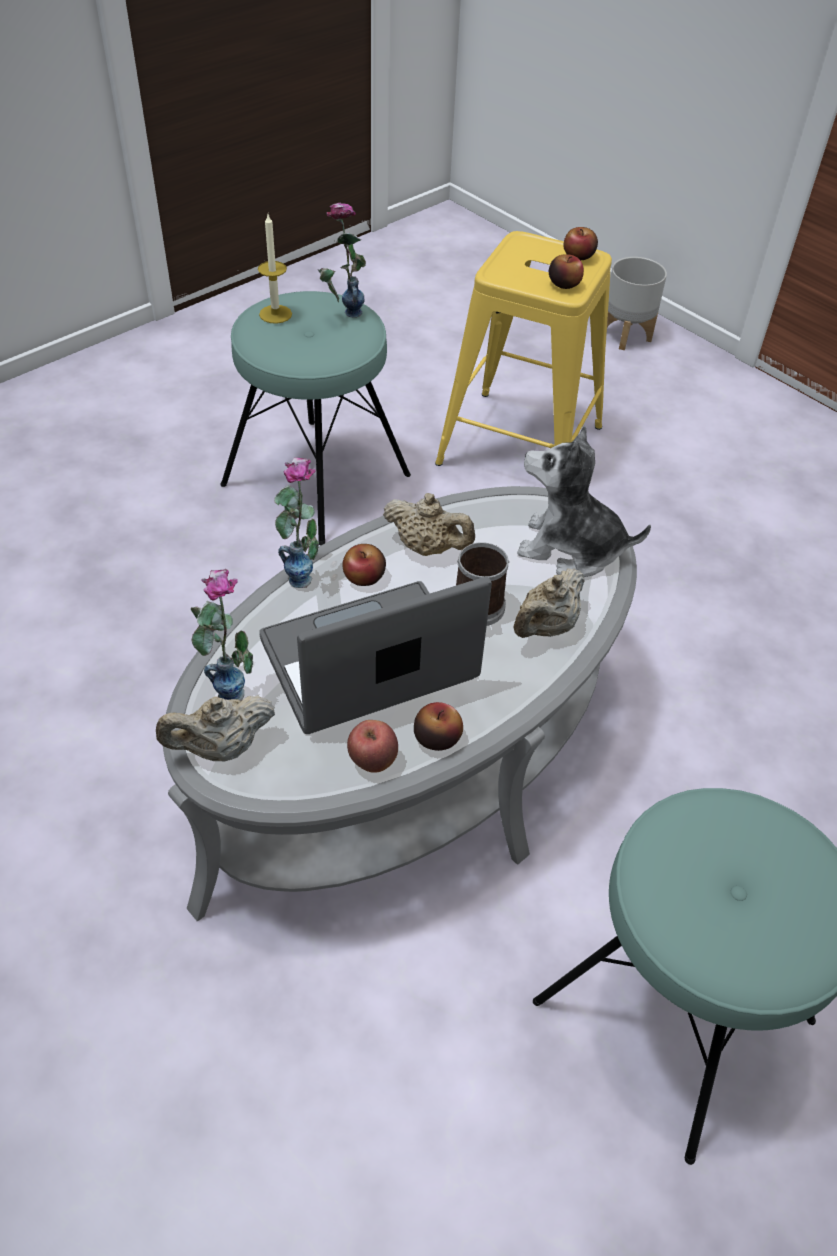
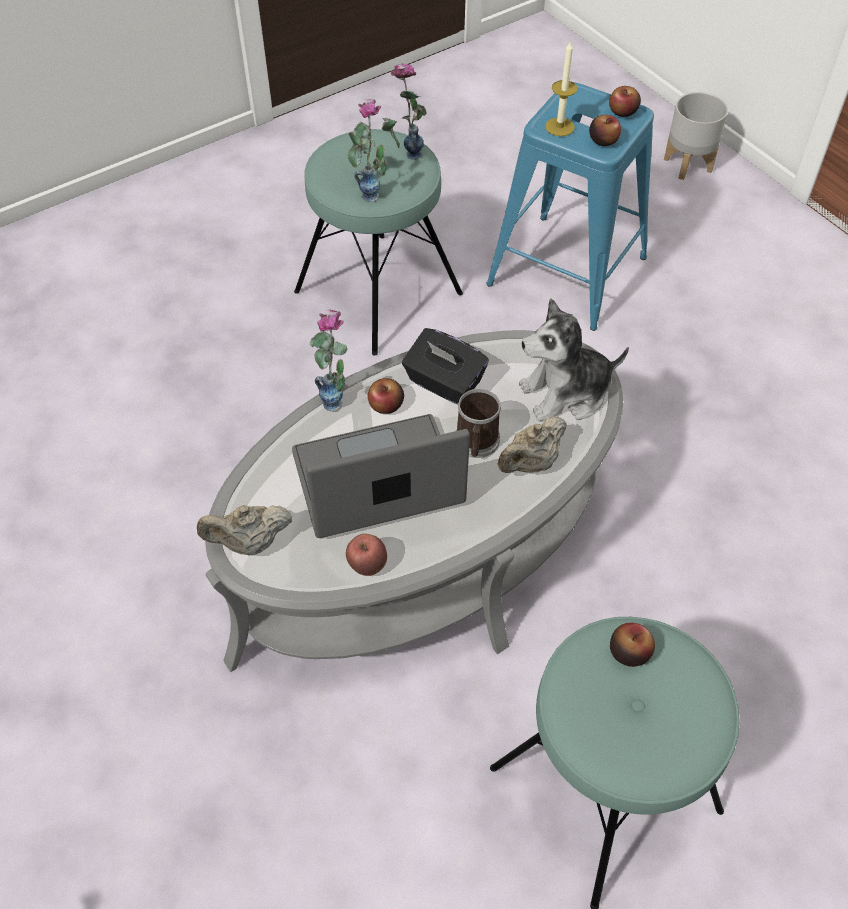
camera: 10 degrees right, 5 degrees up
vase [191,569,253,701] -> vase moved to [348,99,387,202]
candle [258,214,292,324] -> candle moved to [545,40,578,136]
beige teapot [383,493,475,556] -> black tissue box [402,328,489,404]
apple [414,702,463,751] -> apple moved to [610,623,655,667]
yellow stool [435,231,612,466] -> blue stool [487,82,654,331]
plush toy [517,425,651,577] -> plush toy turned 45 degrees counterclockwise [519,298,629,422]

